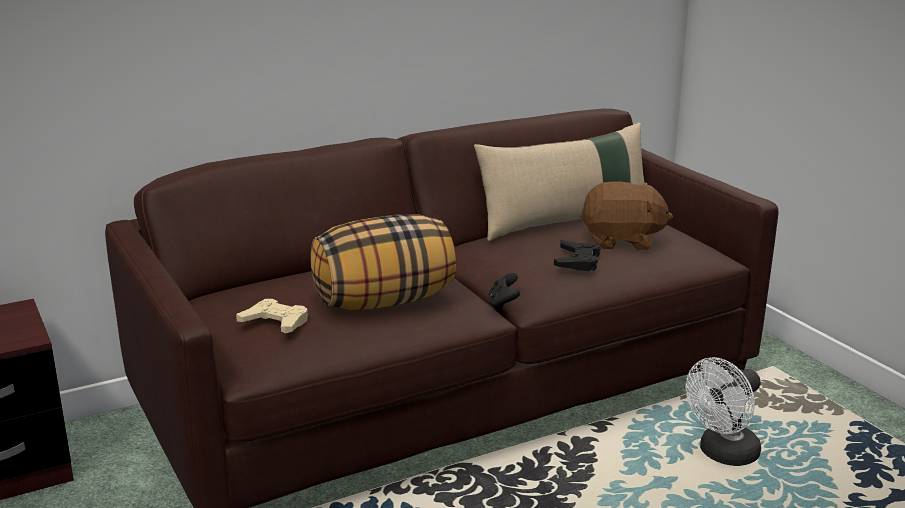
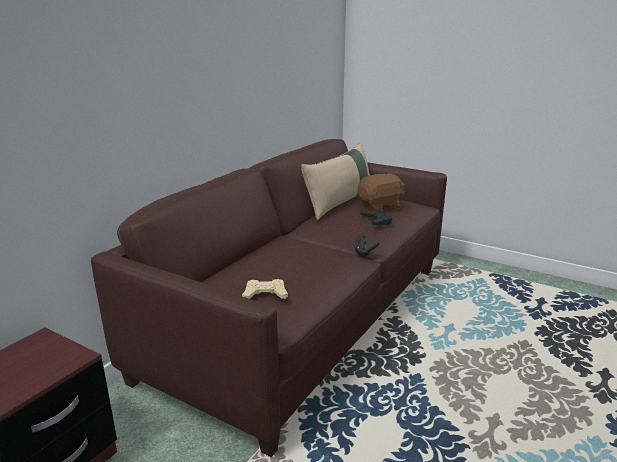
camera: 30 degrees left, 0 degrees up
pillow [310,215,456,310] -> none
white fan [686,357,761,466] -> none

